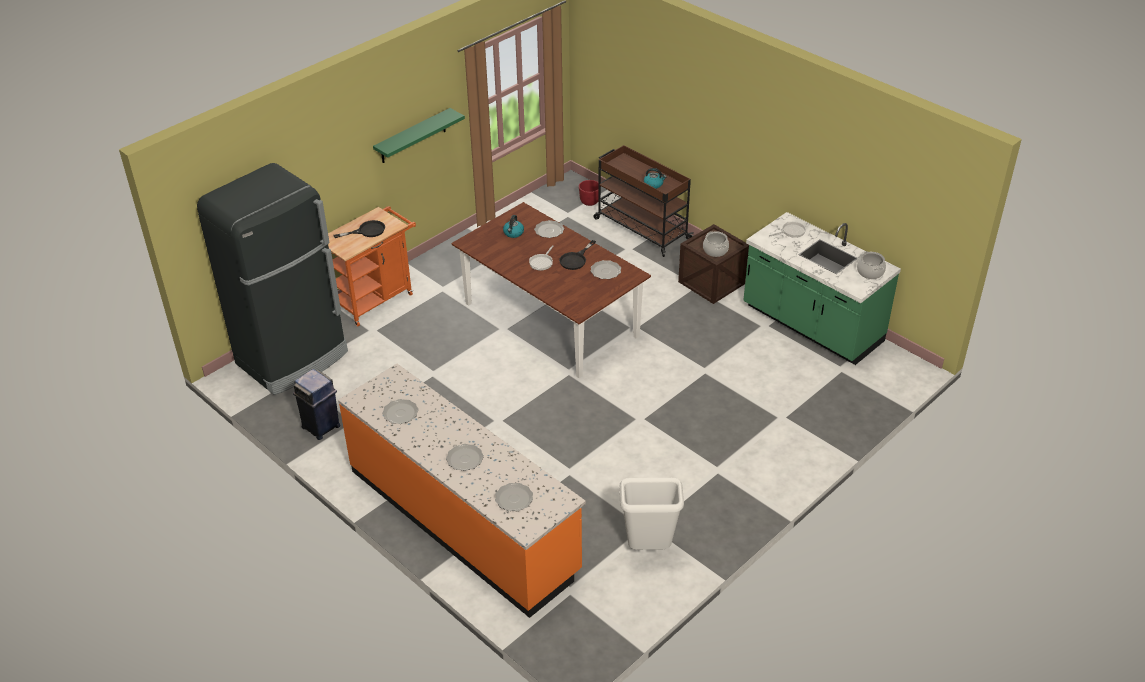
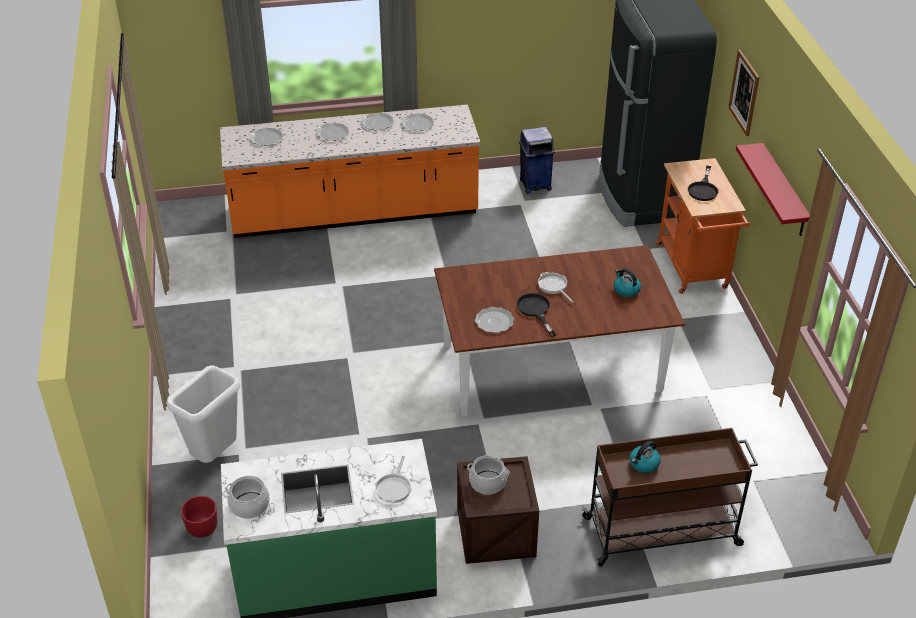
camera: 125 degrees right, 0 degrees up
green shelf [373,108,465,163] -> red shelf [736,143,810,236]
plate [534,220,564,238] -> plate moved to [361,113,394,130]
red planter [579,180,599,206] -> red planter moved to [181,496,218,538]
white trash can [619,478,684,550] -> white trash can moved to [166,365,240,463]
none -> picture [728,50,760,136]

